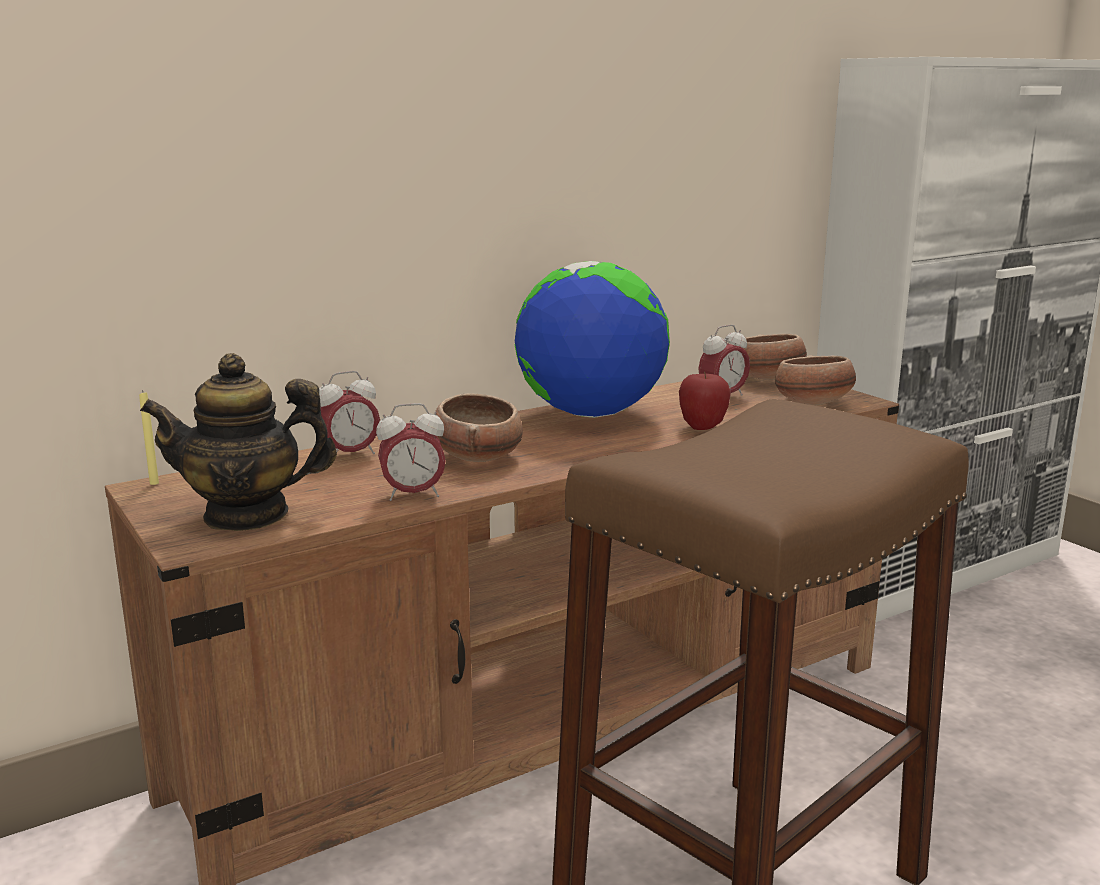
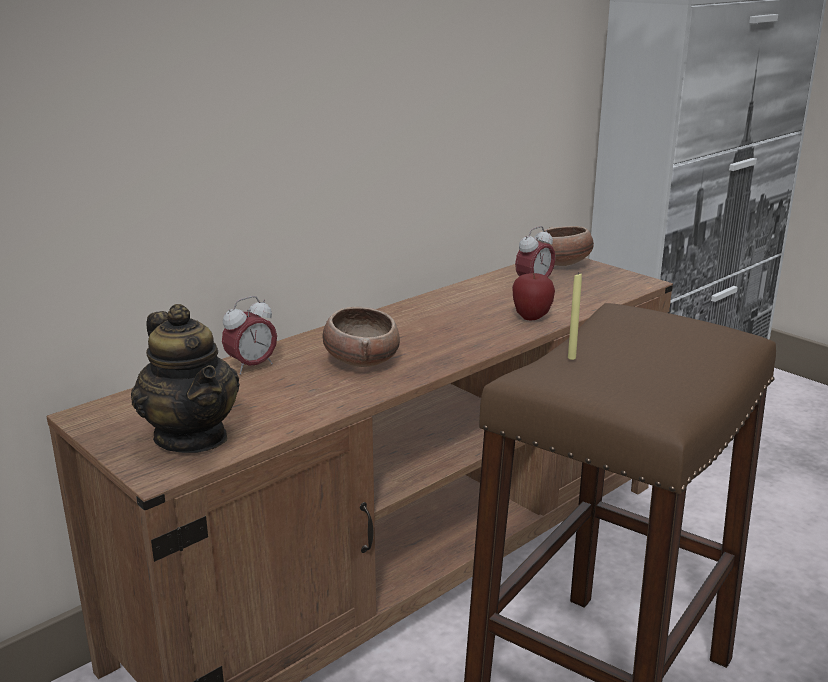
camera: 10 degrees left, 5 degrees up
yellow candle [139,390,159,485] -> yellow candle moved to [568,273,582,360]
teapot [140,353,337,531] -> teapot turned 105 degrees counterclockwise [131,304,240,453]
alarm clock [376,403,446,501] -> none
globe [514,261,670,418] -> none
bowl [775,355,856,405] -> none

